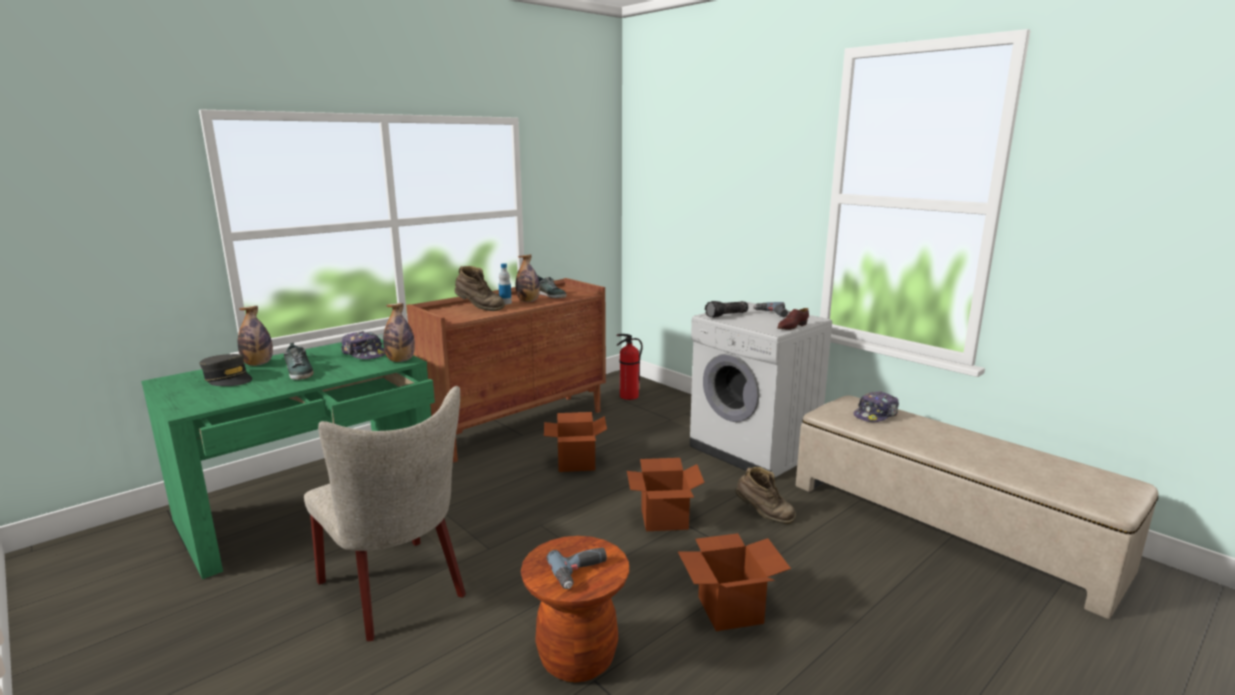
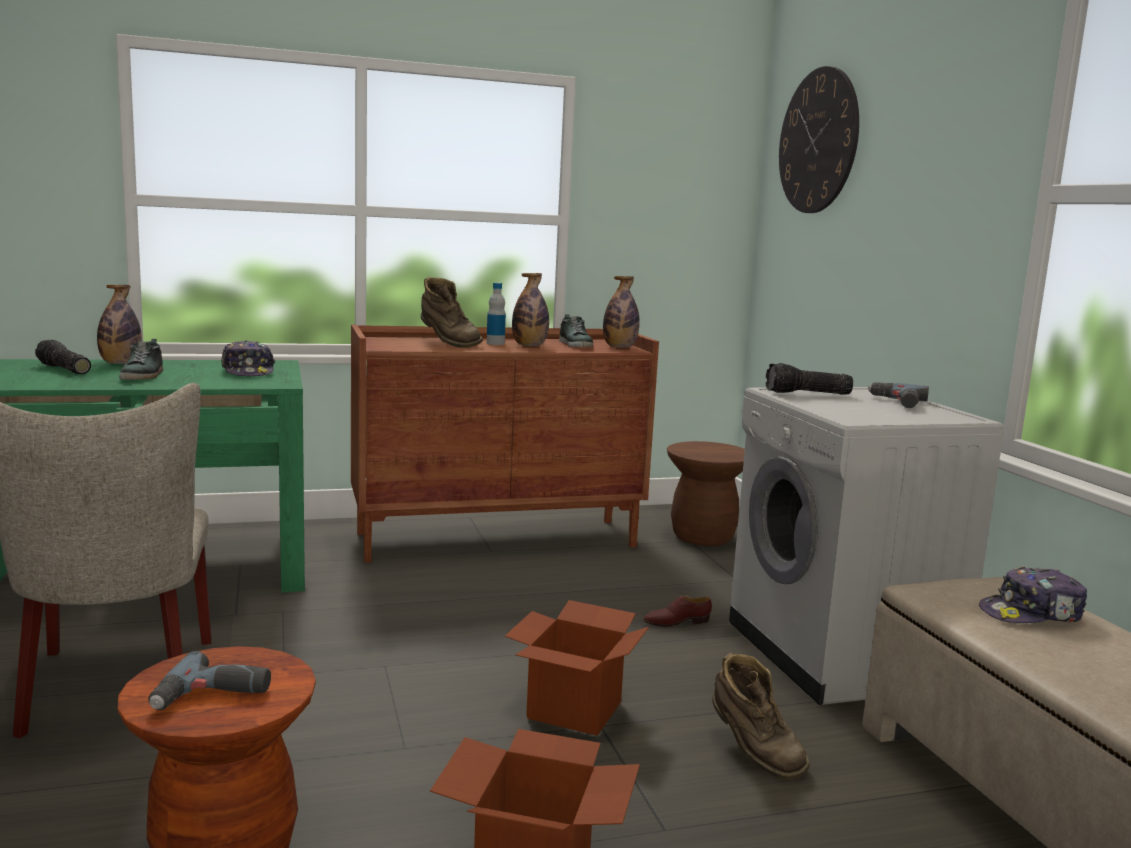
camera: 25 degrees right, 5 degrees down
grey cap [199,354,252,386] -> flashlight [35,340,91,374]
bottle [383,303,415,362] -> bottle moved to [603,276,640,347]
cardboard box [544,412,607,472] -> none
fire extinguisher [616,334,643,400] -> brown stool [667,441,745,546]
brown shoe [777,308,809,330] -> brown shoe moved to [643,596,712,627]
none -> wall clock [779,66,859,213]

